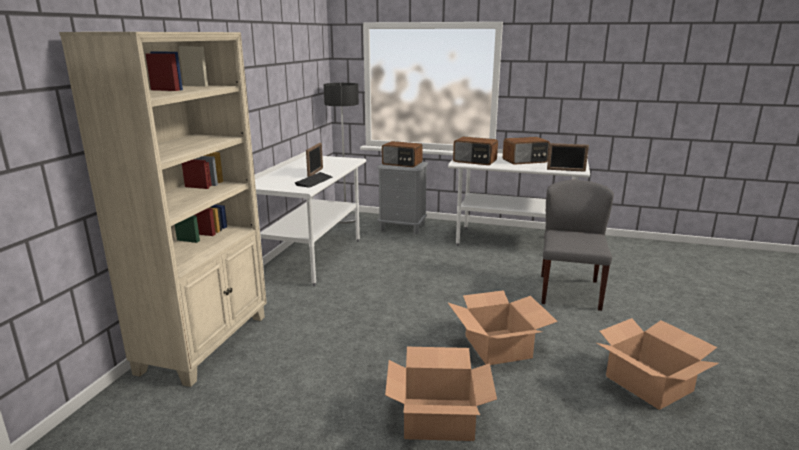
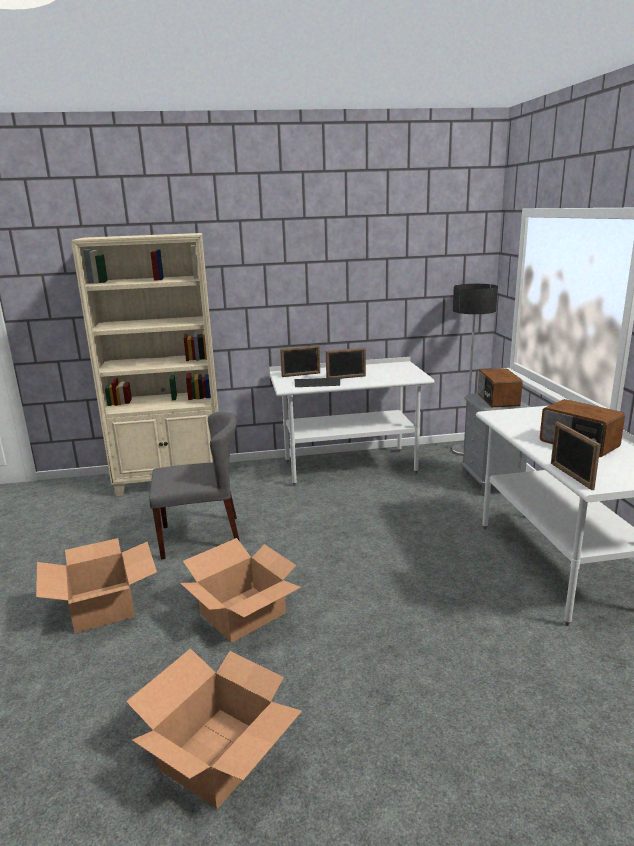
camera: 65 degrees right, 0 degrees up
radio [453,137,498,165] -> none
grey chair [541,180,614,311] -> grey chair moved to [149,412,240,559]
none -> picture frame [280,346,320,377]

